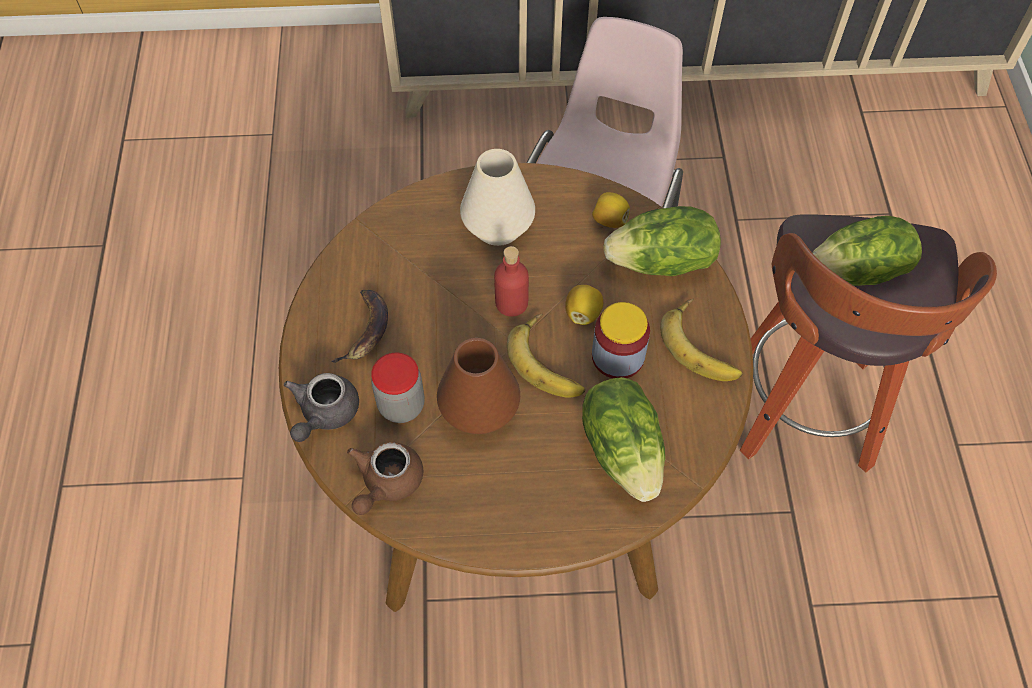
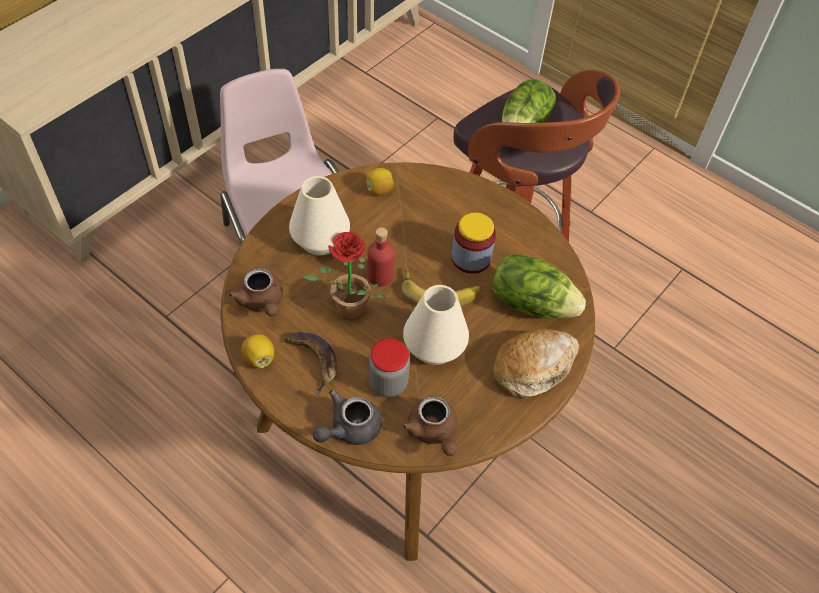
camera: 50 degrees left, 5 degrees down
grey teapot [284,373,359,442] -> grey teapot turned 75 degrees clockwise [313,390,382,445]
brown vase [437,338,520,434] -> white vase [403,285,469,365]
lemon [565,285,603,325] -> lemon moved to [241,334,274,368]
lettuce [603,206,721,276] -> none
banana [660,299,743,381] -> none
none -> brown teapot [229,268,283,317]
none -> potted plant [304,232,386,320]
none -> bread [494,329,579,398]

